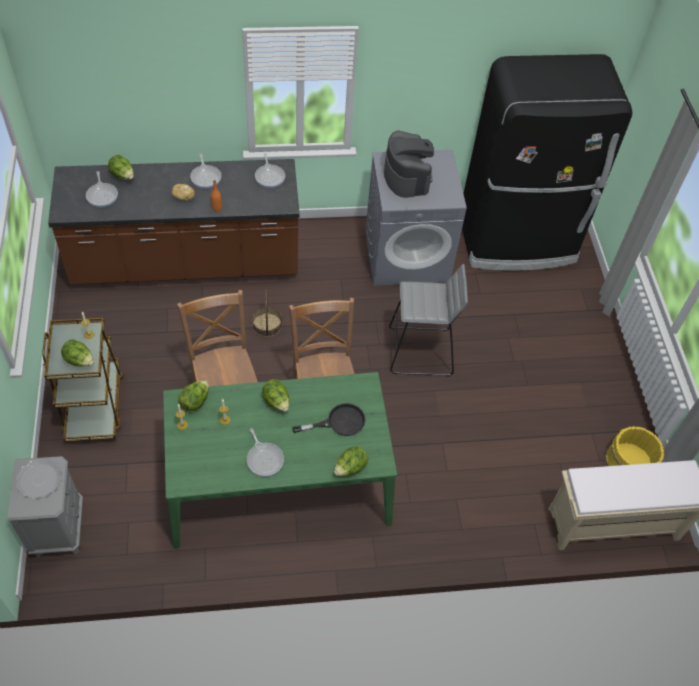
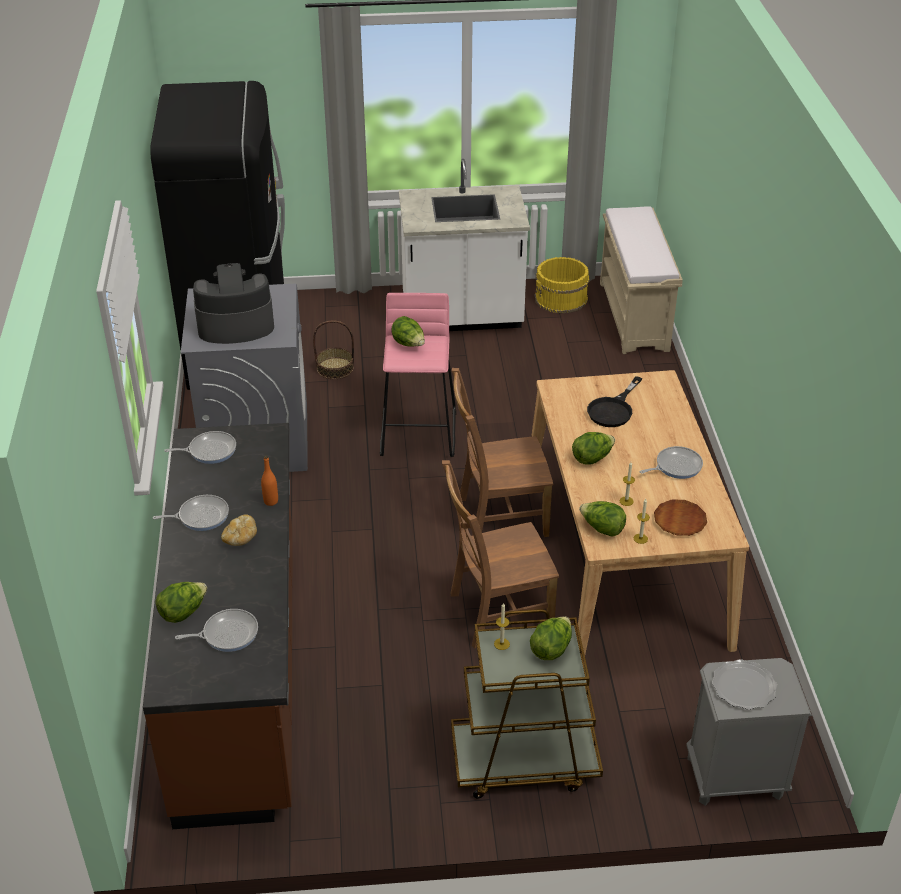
camera: 85 degrees left, 15 degrees down
green dining table [163,372,397,549] -> beige dining table [531,370,749,655]
basket [252,290,282,337] -> basket moved to [313,320,354,379]
black frying pan [292,403,365,436] -> black frying pan turned 135 degrees counterclockwise [587,376,642,427]
lettuce [334,446,368,476] -> lettuce moved to [391,316,425,347]
grey stool [389,264,468,376] -> pink stool [380,293,456,457]
none -> white counter [399,159,530,331]
none -> brown plate [654,499,707,536]

